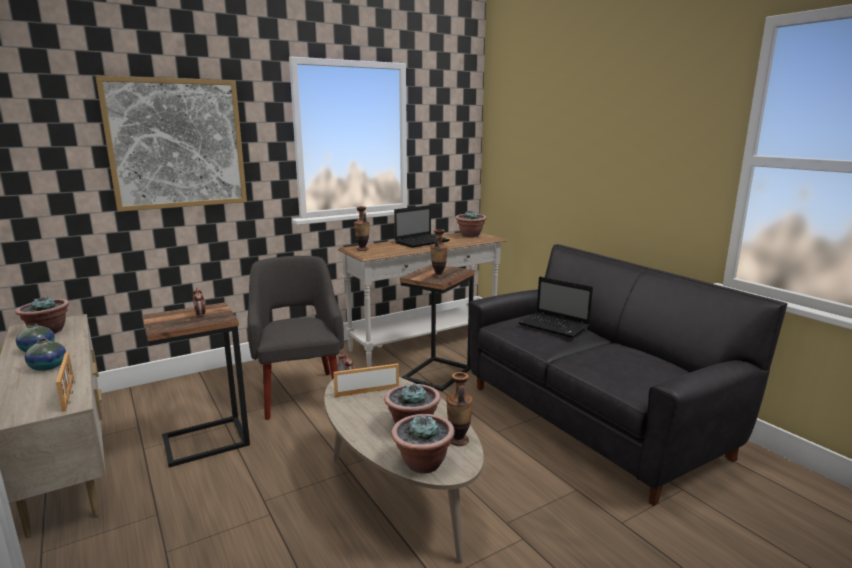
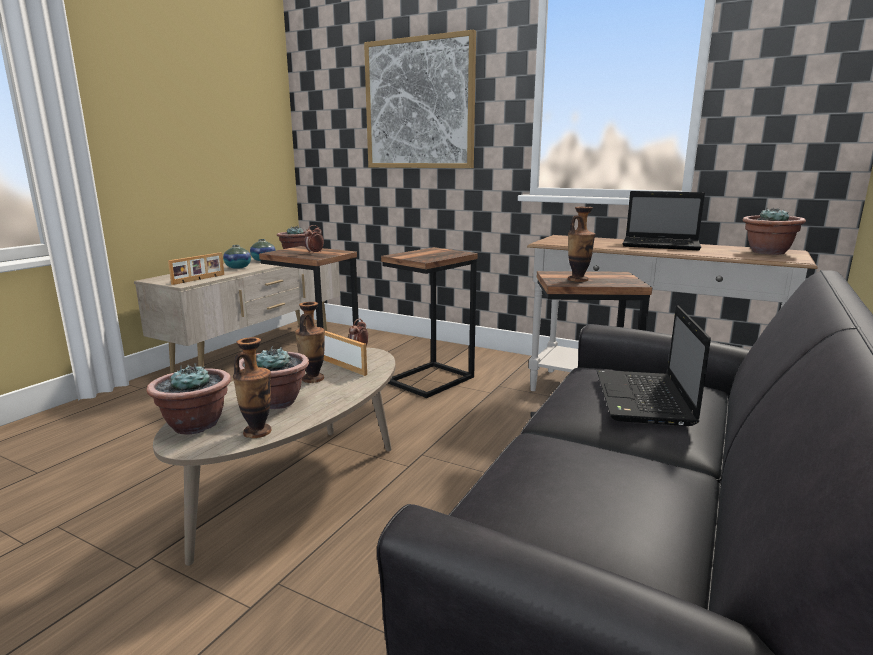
camera: 60 degrees right, 0 degrees up
grey armchair [247,256,344,420] -> side table [381,247,478,398]
vase [354,206,370,251] -> vase moved to [295,302,325,383]

